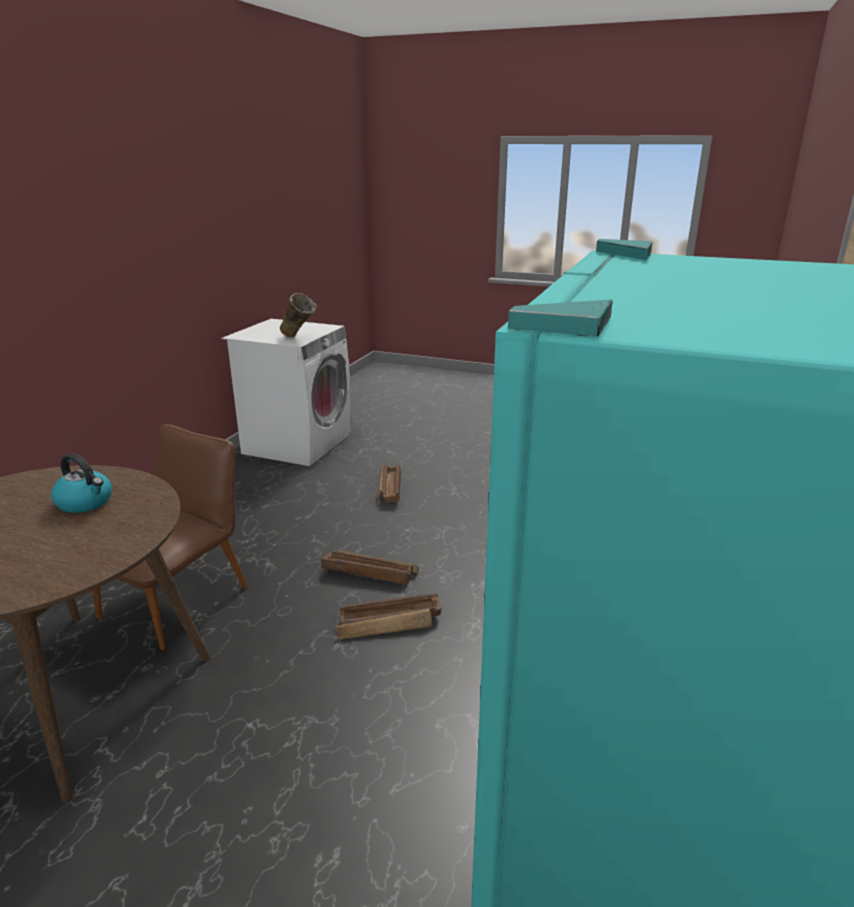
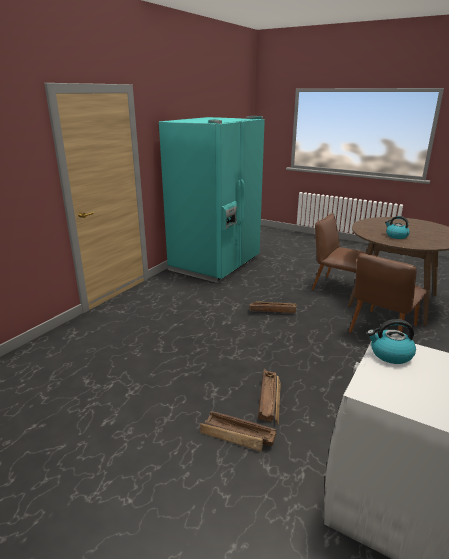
camera: 170 degrees left, 0 degrees up
beige vase [280,293,317,338] -> kettle [367,319,416,364]
crate [321,550,419,584] -> crate moved to [200,411,276,452]
none -> brown chair [312,213,378,302]

